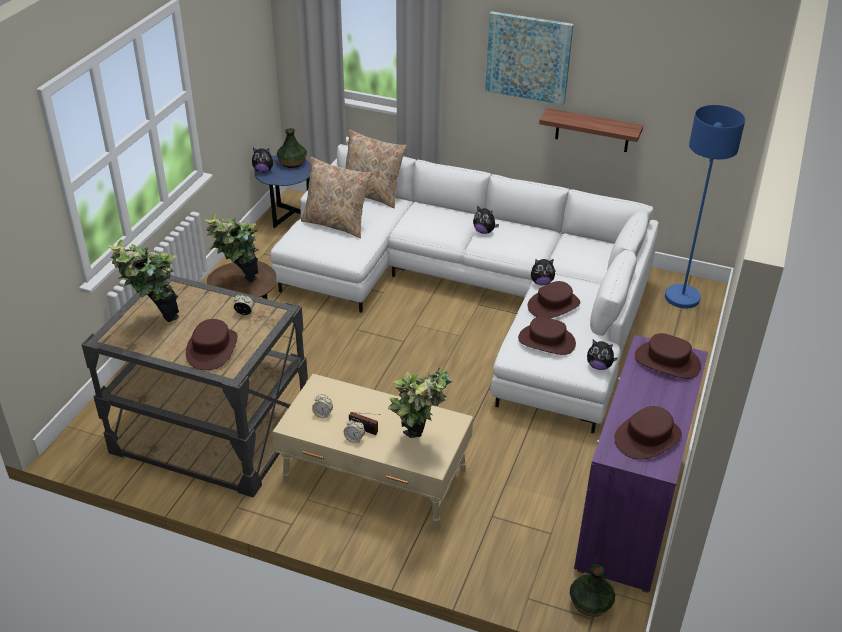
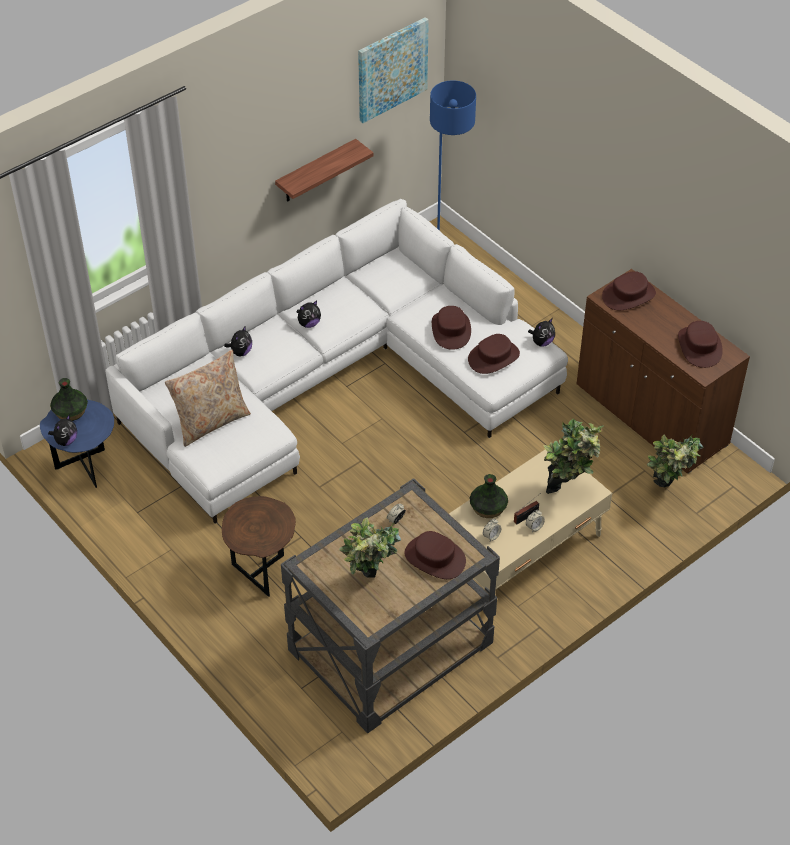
camera: 60 degrees left, 10 degrees up
potted plant [205,214,259,283] -> potted plant moved to [647,434,703,487]
beige pillow [345,130,407,208] -> none
picture [485,11,574,105] -> picture moved to [358,17,429,123]
plush toy [531,259,556,285] -> plush toy moved to [224,325,252,357]
vase [569,564,615,617] -> vase moved to [469,474,508,518]
purple cabinet [574,335,708,593] -> brown cabinet [577,269,750,474]

